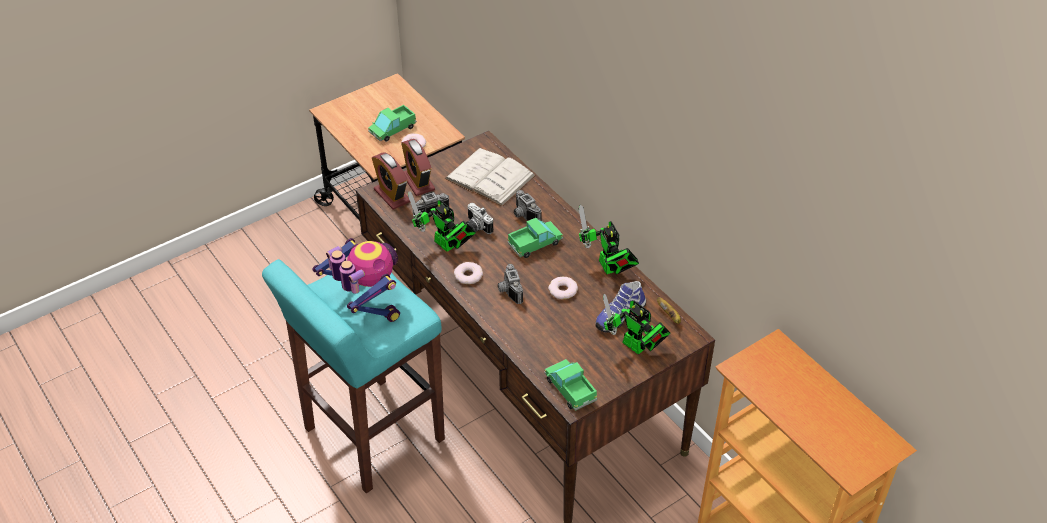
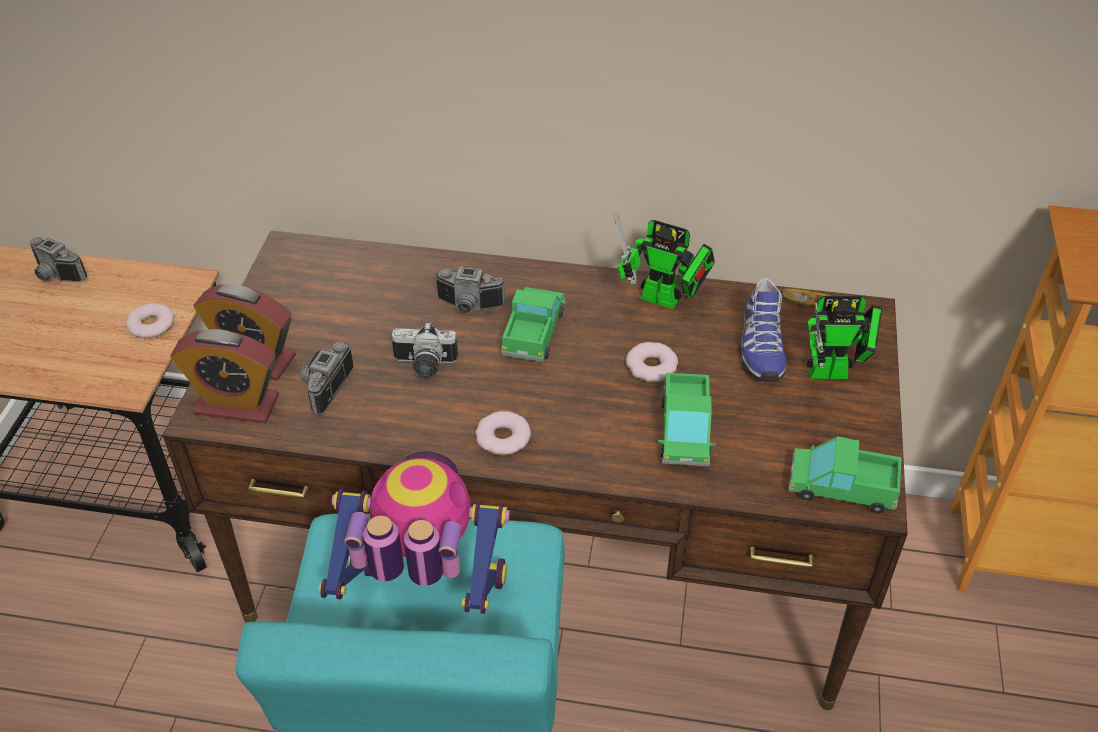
camera: 45 degrees left, 0 degrees up
toy truck [368,105,417,142] -> toy truck moved to [658,373,716,466]
toy robot [408,191,476,252] -> none
white book [445,148,536,207] -> none
camera [498,264,523,304] -> camera moved to [30,237,88,282]

